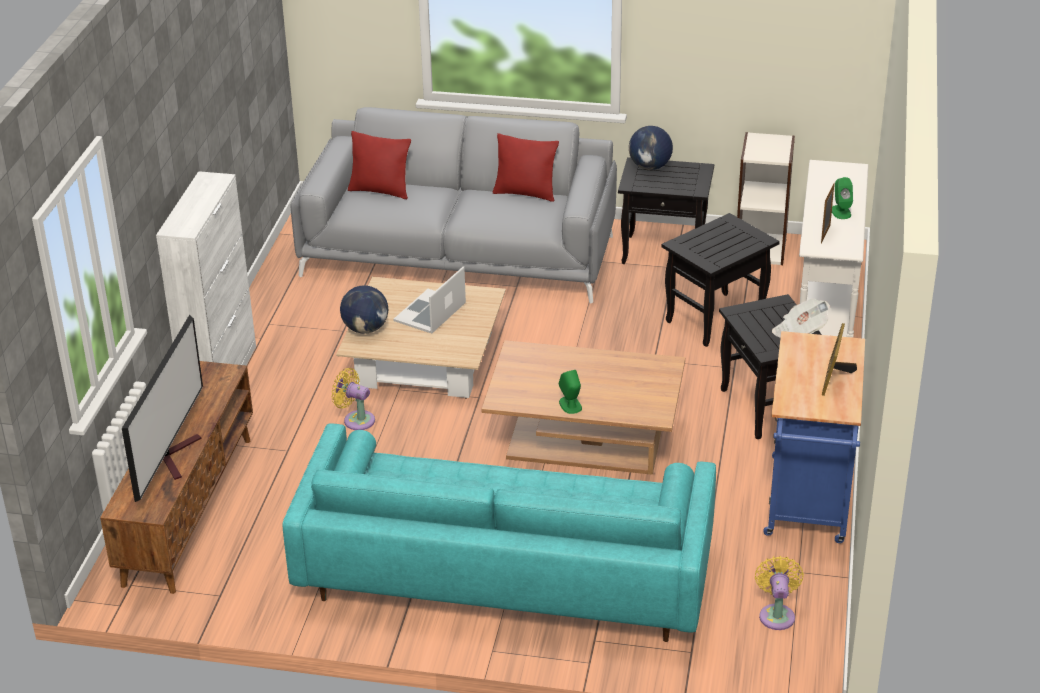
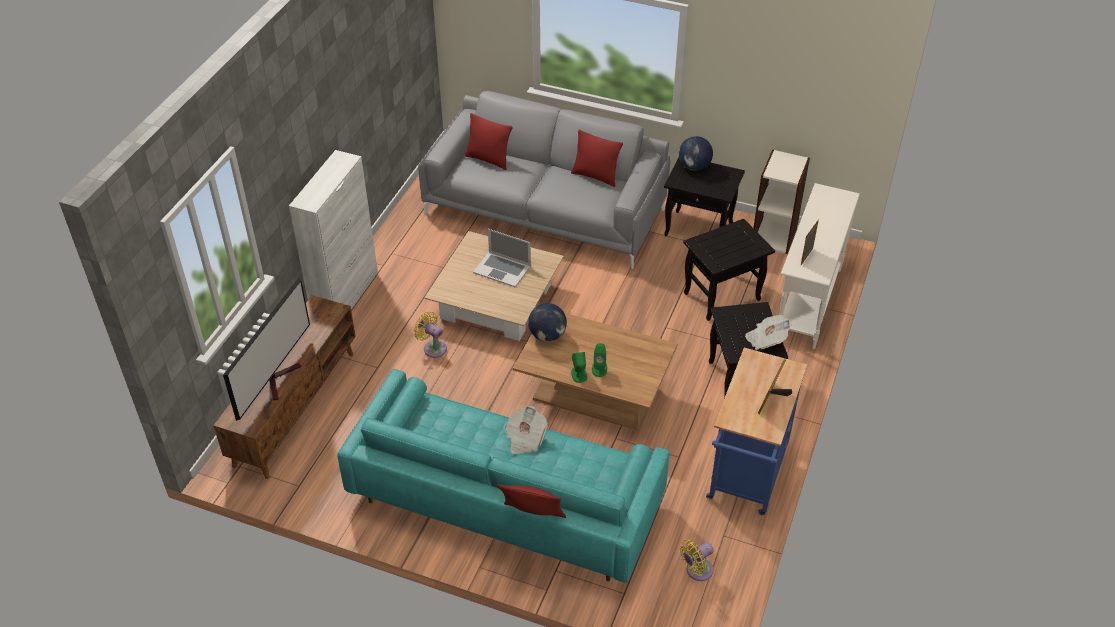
camera: 10 degrees right, 10 degrees up
globe [340,285,388,334] -> globe moved to [528,303,567,342]
laptop [393,266,466,334] -> laptop turned 105 degrees counterclockwise [473,229,531,287]
yellow fan [755,556,804,630] -> yellow fan turned 135 degrees counterclockwise [680,539,714,581]
green speaker [832,177,853,219] -> green speaker moved to [592,343,607,377]
none -> red pillow [497,484,566,518]
none -> newspaper [505,406,548,454]

